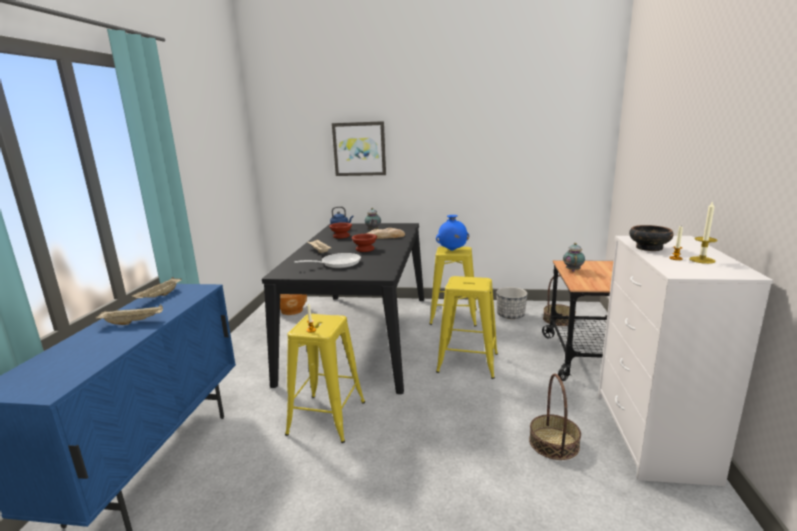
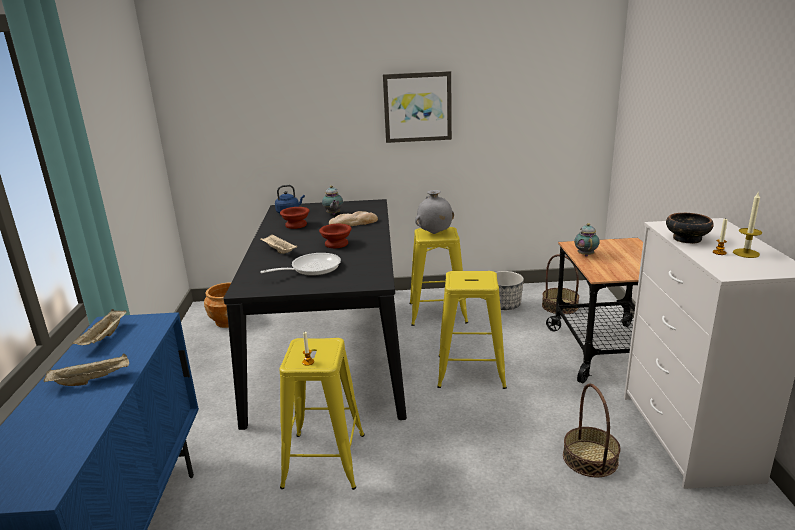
camera: 10 degrees left, 5 degrees up
picture [332,121,386,176] -> picture moved to [383,71,452,143]
blue vase [436,215,469,251] -> grey vase [415,190,454,234]

